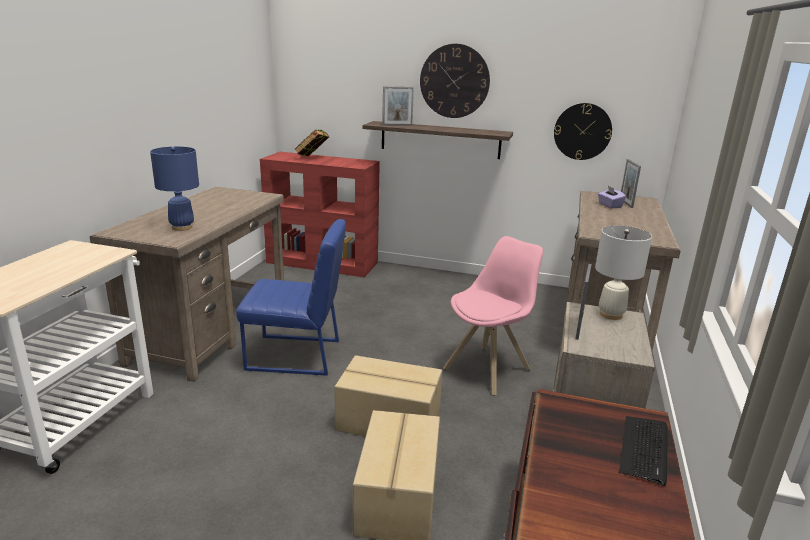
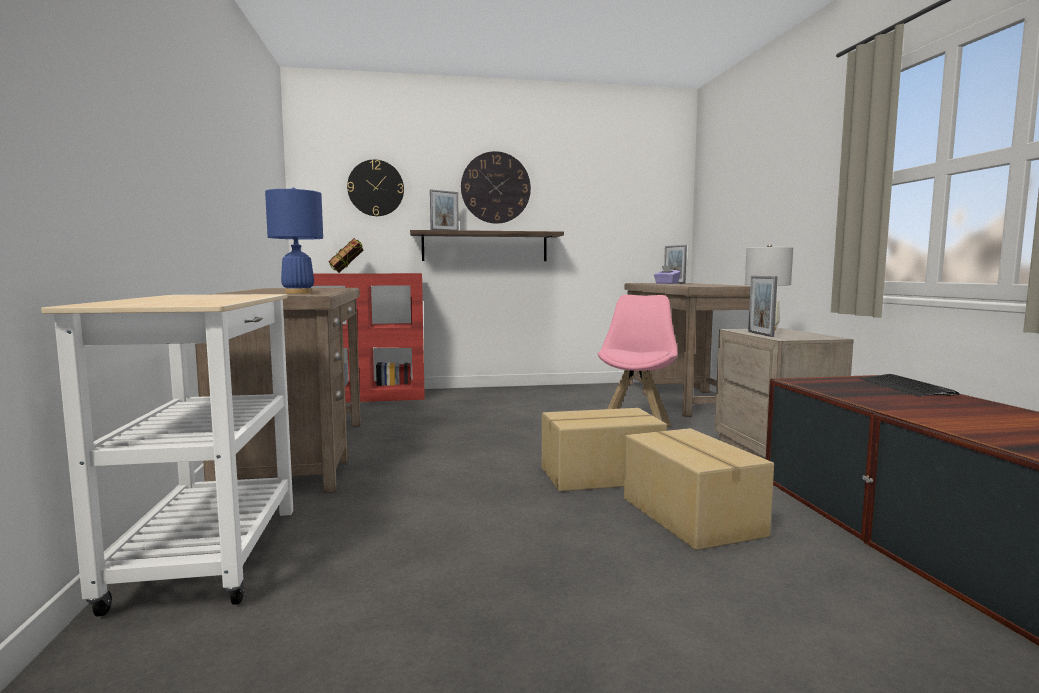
camera: 25 degrees left, 15 degrees down
blue chair [236,219,346,376] -> none
wall clock [554,103,612,160] -> wall clock moved to [347,160,404,216]

